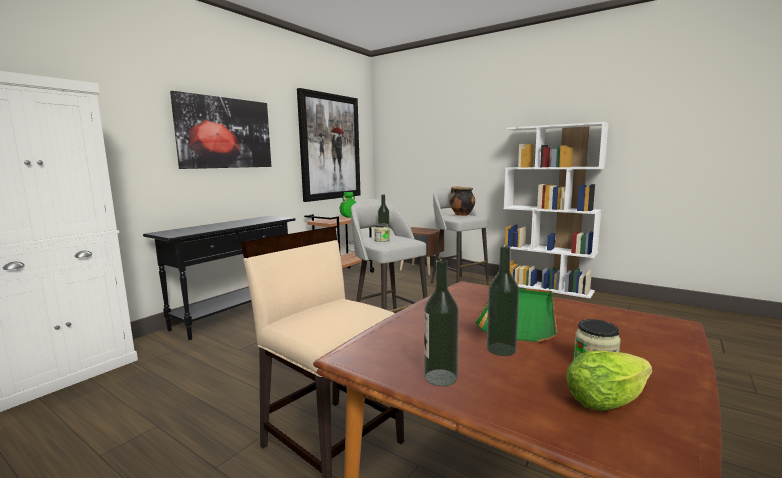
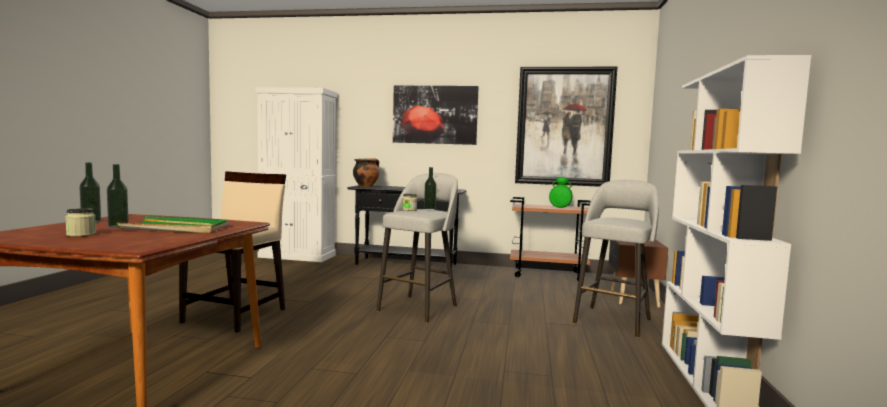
camera: 65 degrees right, 5 degrees down
cooking pot [449,186,475,216] -> cooking pot moved to [353,158,379,187]
lettuce [566,350,652,411] -> none

